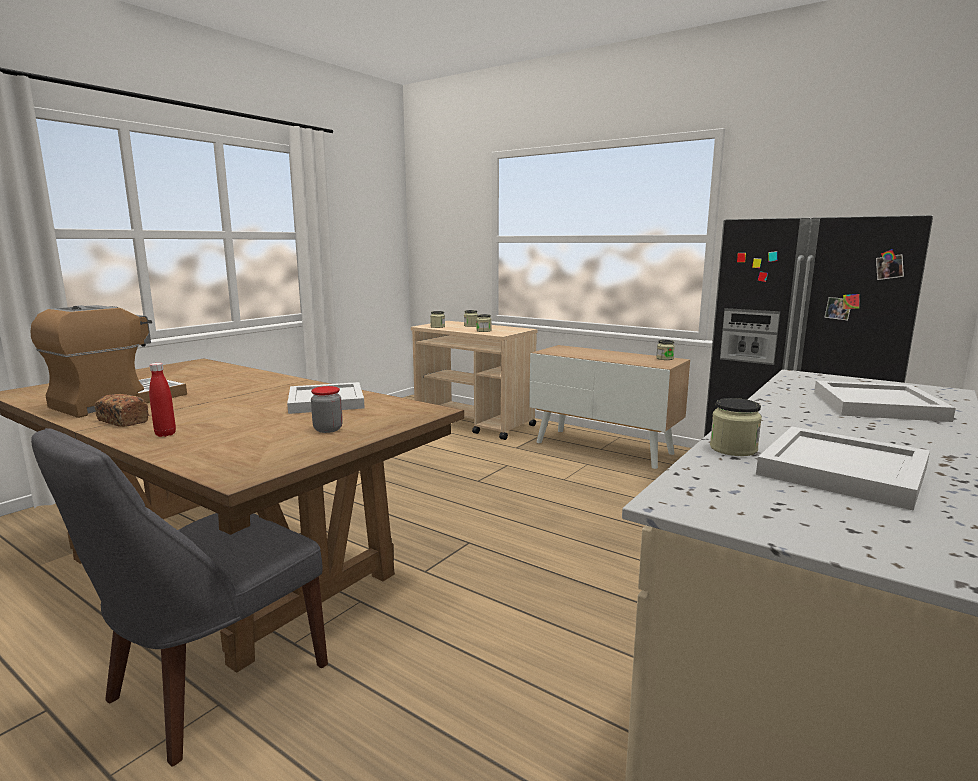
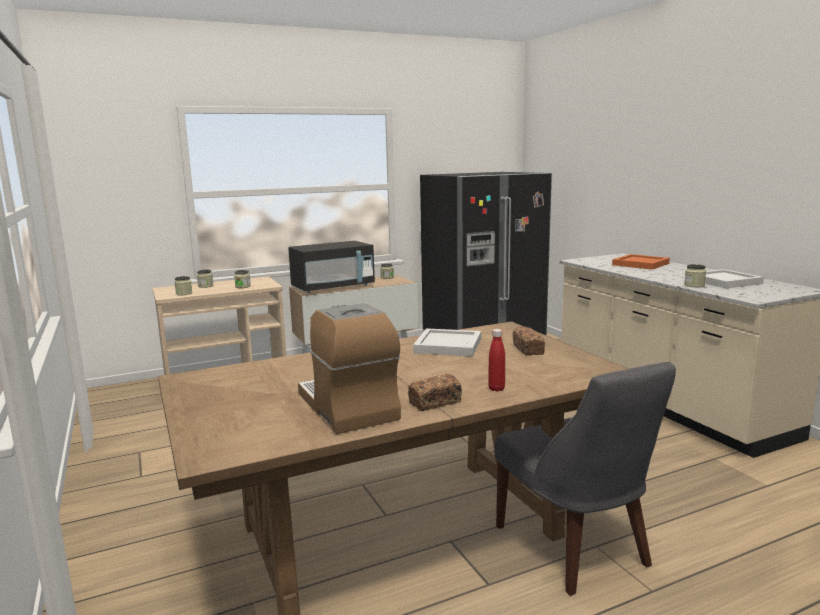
camera: 60 degrees left, 0 degrees up
jar [311,386,343,433] -> bread [513,326,545,356]
white tray [814,381,956,422] -> orange tray [612,254,670,270]
none -> black microwave [288,241,375,293]

